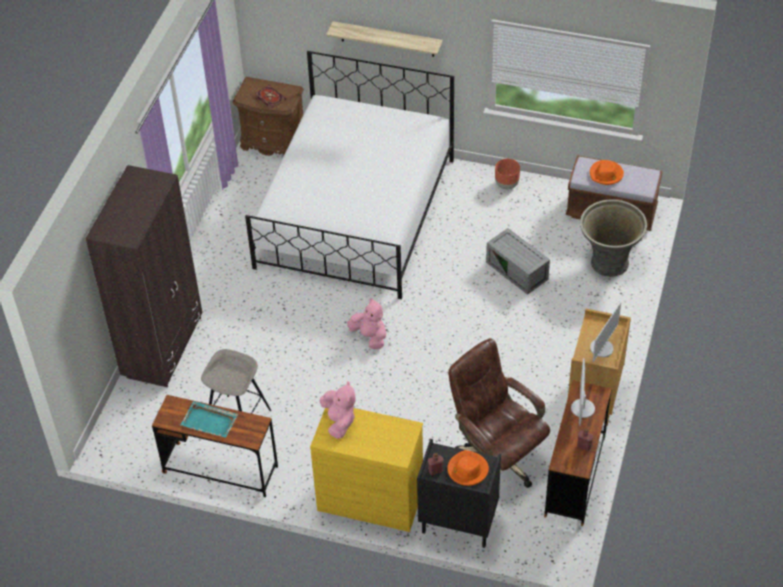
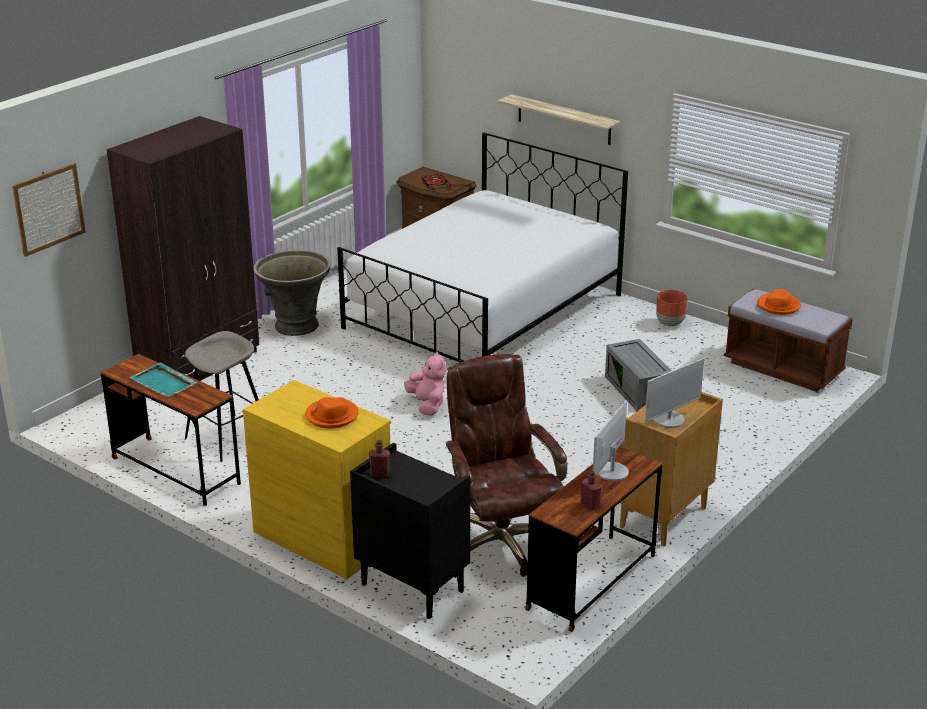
camera: 20 degrees right, 20 degrees down
pink plush toy [320,382,356,439] -> none
orange hat [447,450,489,486] -> orange hat moved to [305,397,359,428]
grey planter [580,199,647,277] -> grey planter moved to [253,250,331,336]
none -> picture [12,163,86,257]

